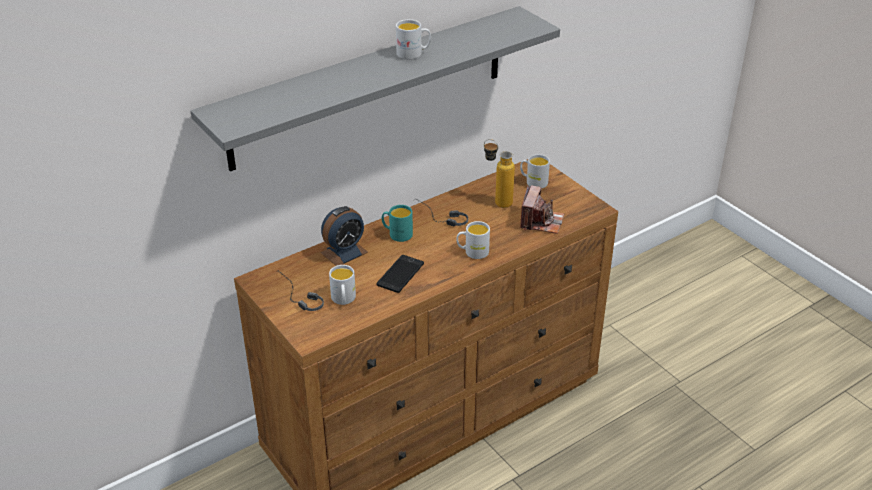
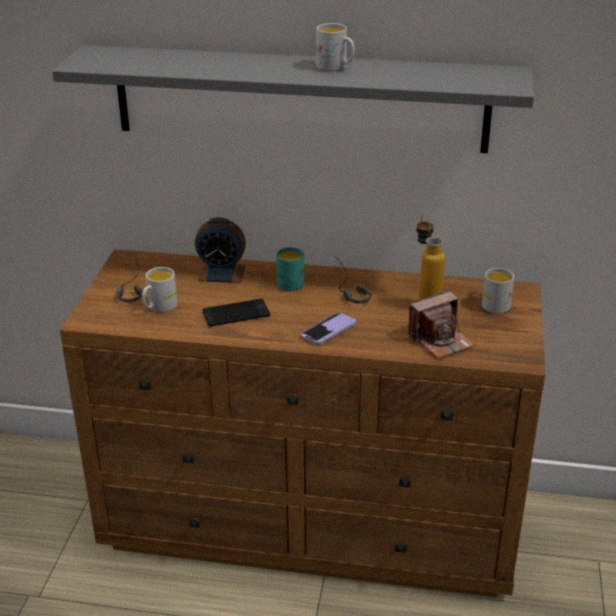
camera: 45 degrees right, 5 degrees down
white mug [457,221,490,259] -> phone [300,313,357,345]

